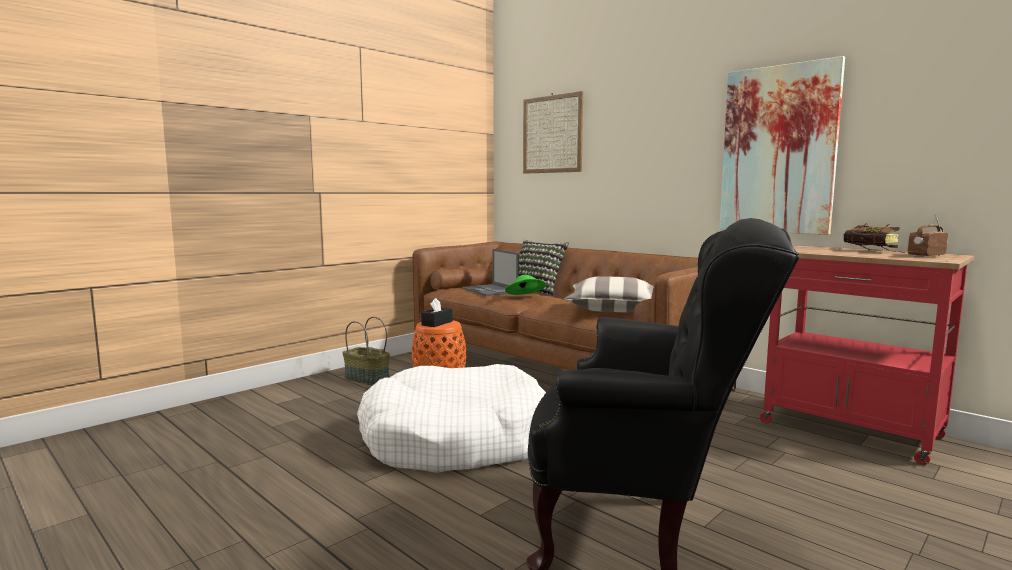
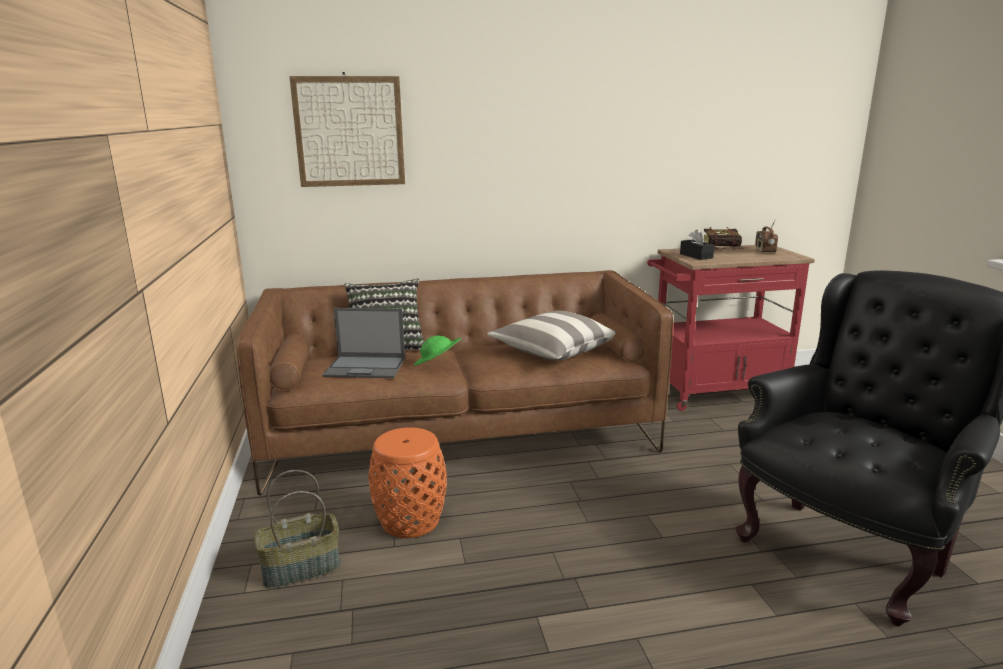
camera: 55 degrees left, 10 degrees up
white dog bed [357,364,546,473] -> none
black tissue box [421,298,452,327] -> black tissue box moved to [680,230,714,260]
picture [720,56,845,235] -> none

